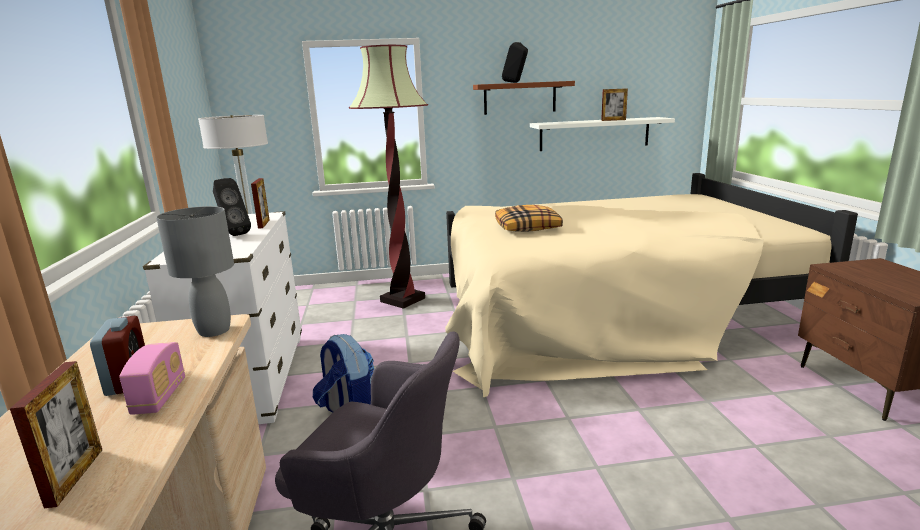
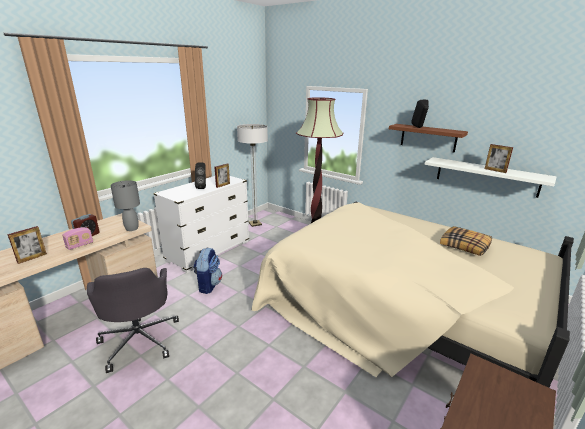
camera: 45 degrees right, 5 degrees up
pillow [495,205,563,232] -> pillow moved to [440,226,492,256]

